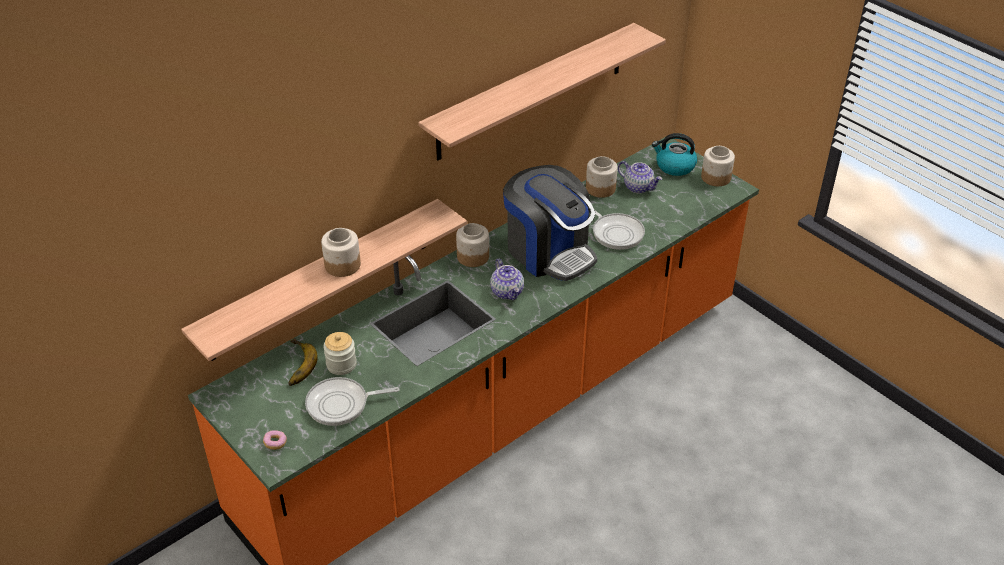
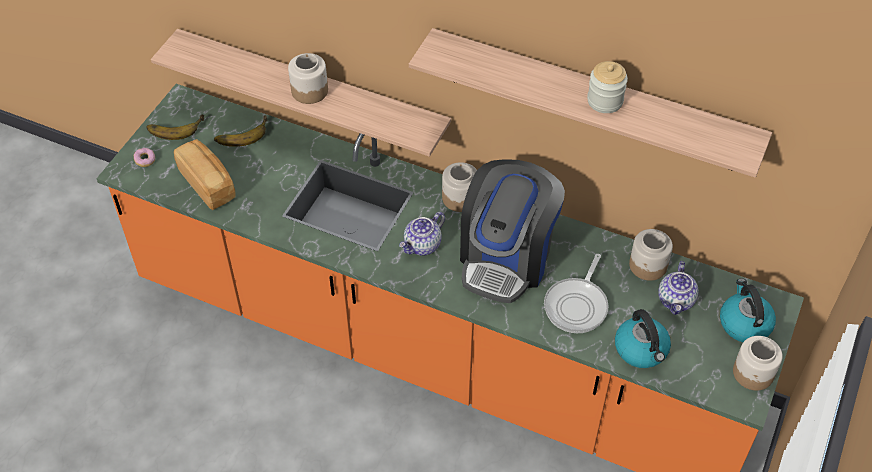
camera: 65 degrees right, 10 degrees up
frying pan [305,377,400,426] -> bread [174,139,236,210]
jar [323,332,357,375] -> jar moved to [587,61,628,113]
none -> banana [146,115,204,140]
none -> kettle [615,309,671,368]

